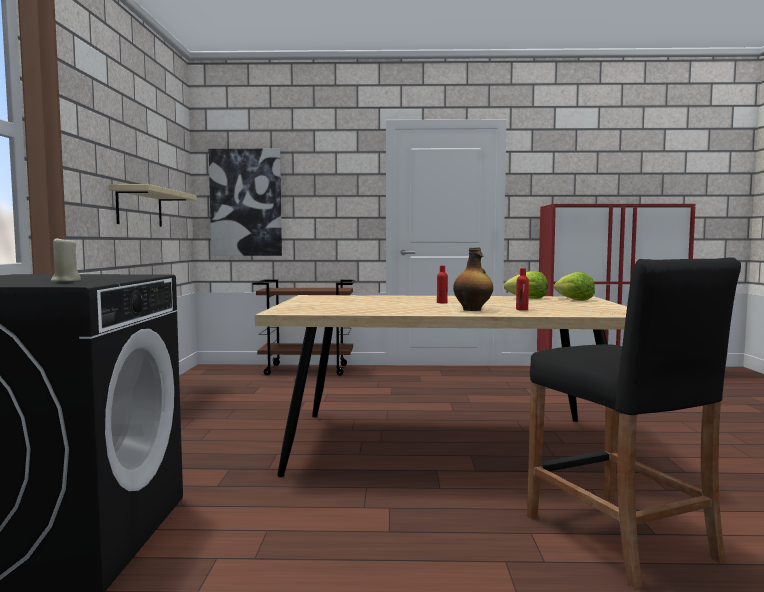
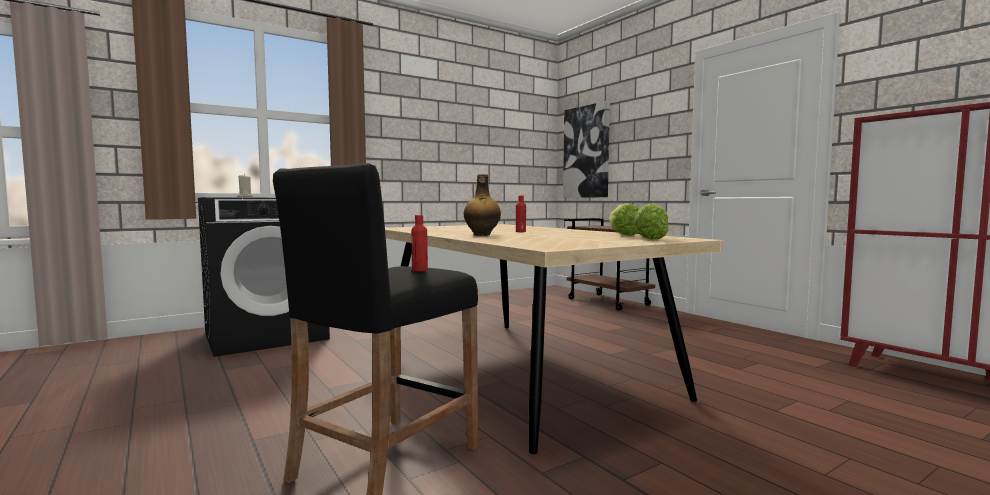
camera: 55 degrees right, 0 degrees up
beige shelf [108,184,197,227] -> none
red bottle [516,268,529,311] -> red bottle moved to [411,215,428,271]

